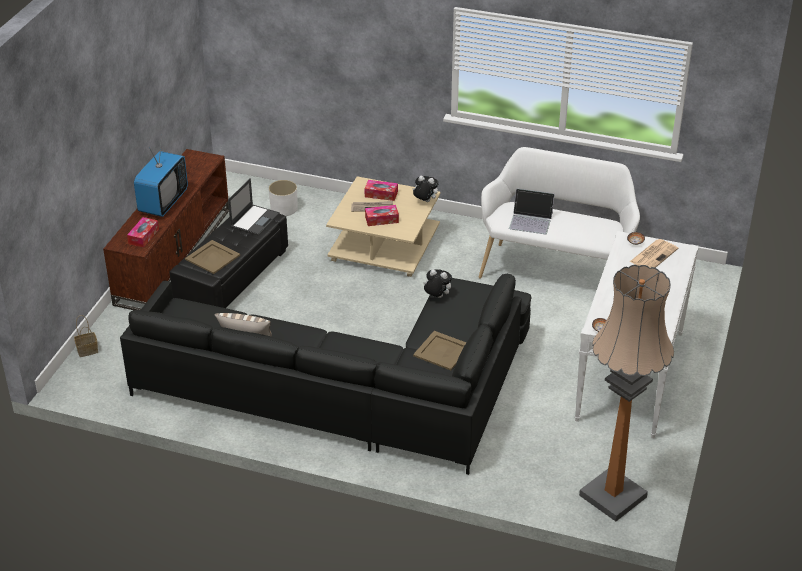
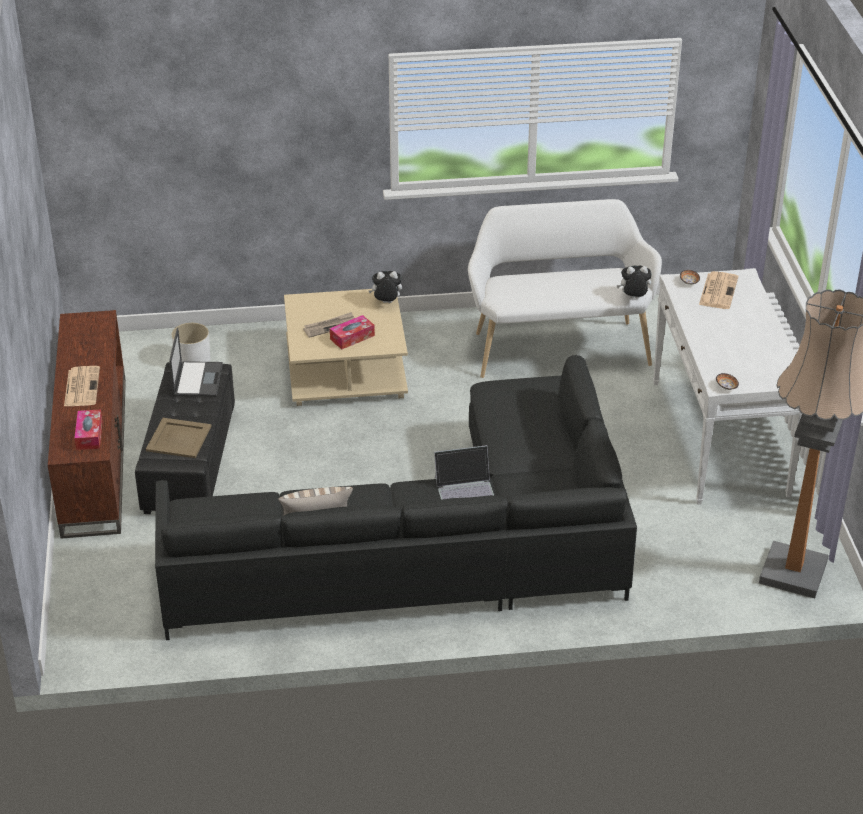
camera: 25 degrees left, 0 degrees up
basket [74,315,98,357] -> none
television [134,135,188,217] -> newspaper [64,366,100,406]
tissue box [365,180,398,201] -> none
beige tray [413,331,466,370] -> none
plush toy [423,269,452,298] -> plush toy moved to [616,266,652,299]
laptop [509,188,555,234] -> laptop moved to [434,445,494,500]

